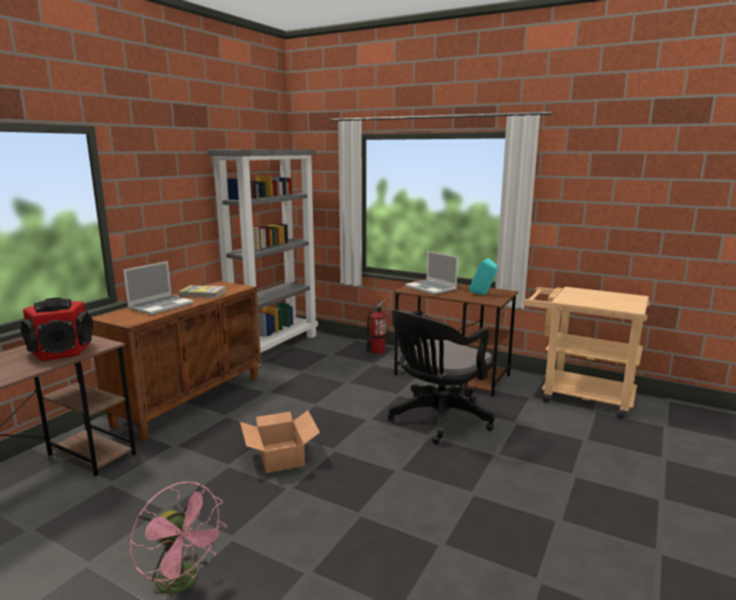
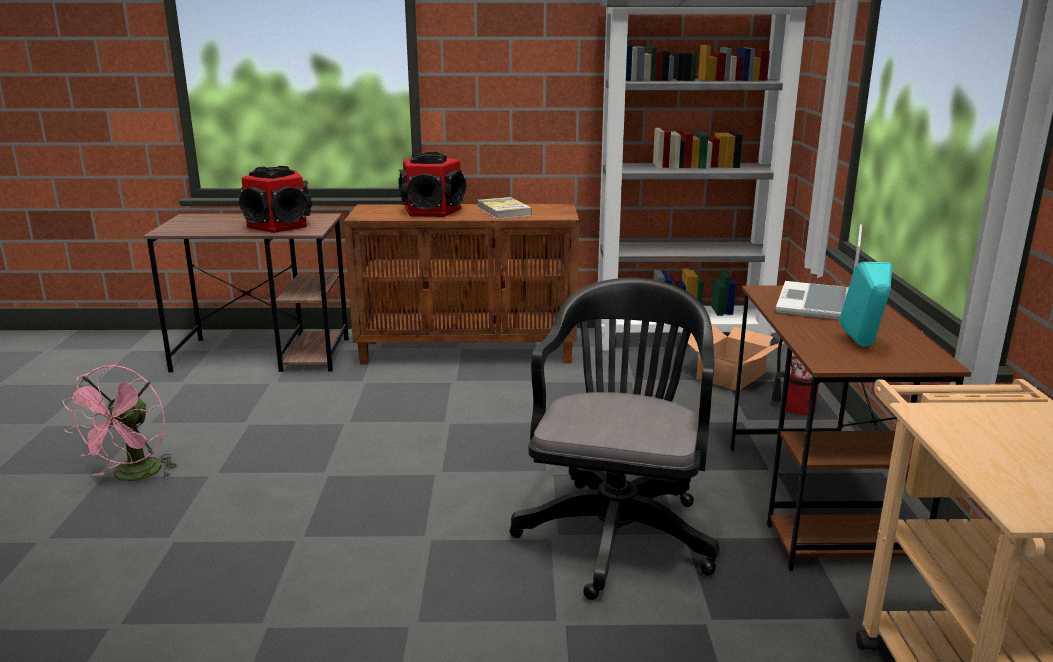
camera: 60 degrees right, 5 degrees up
laptop [123,261,194,315] -> speaker [398,152,466,217]
cardboard box [240,411,320,473] -> cardboard box moved to [688,323,785,391]
black office chair [387,310,495,444] -> black office chair turned 90 degrees clockwise [509,278,720,600]

